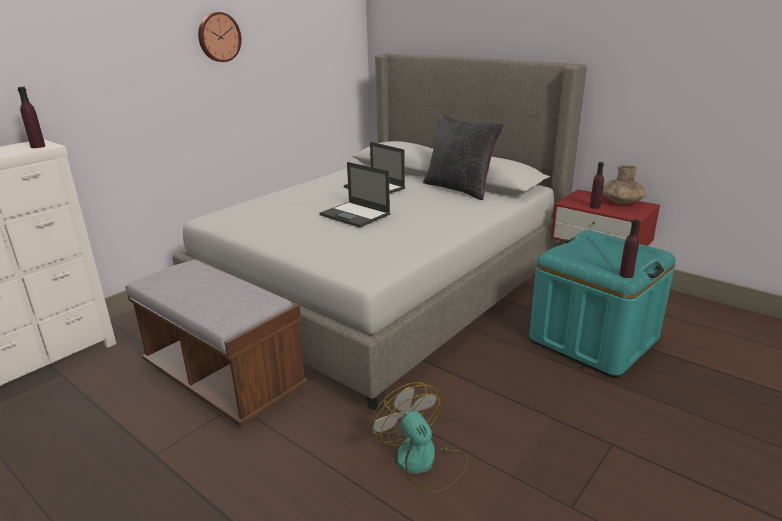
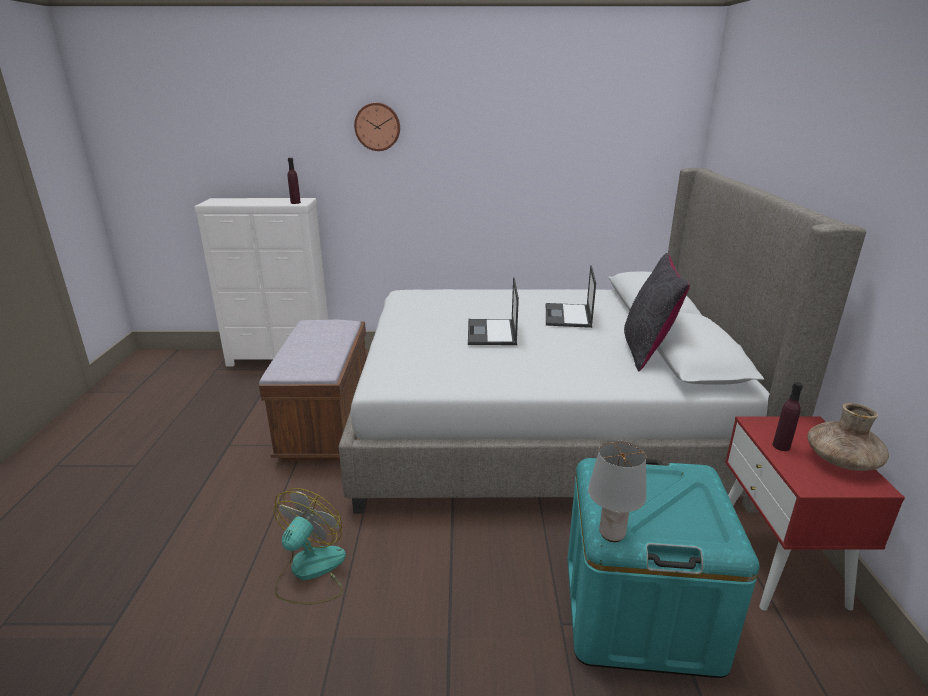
camera: 50 degrees right, 0 degrees up
wall clock [198,12,242,62] -> wall clock moved to [354,103,400,151]
purple bottle [619,219,640,278] -> grey table lamp [588,441,646,542]

